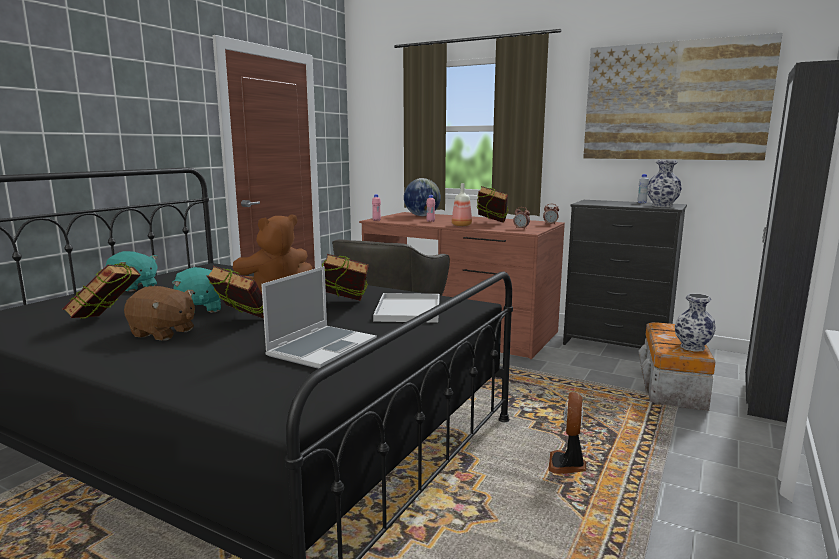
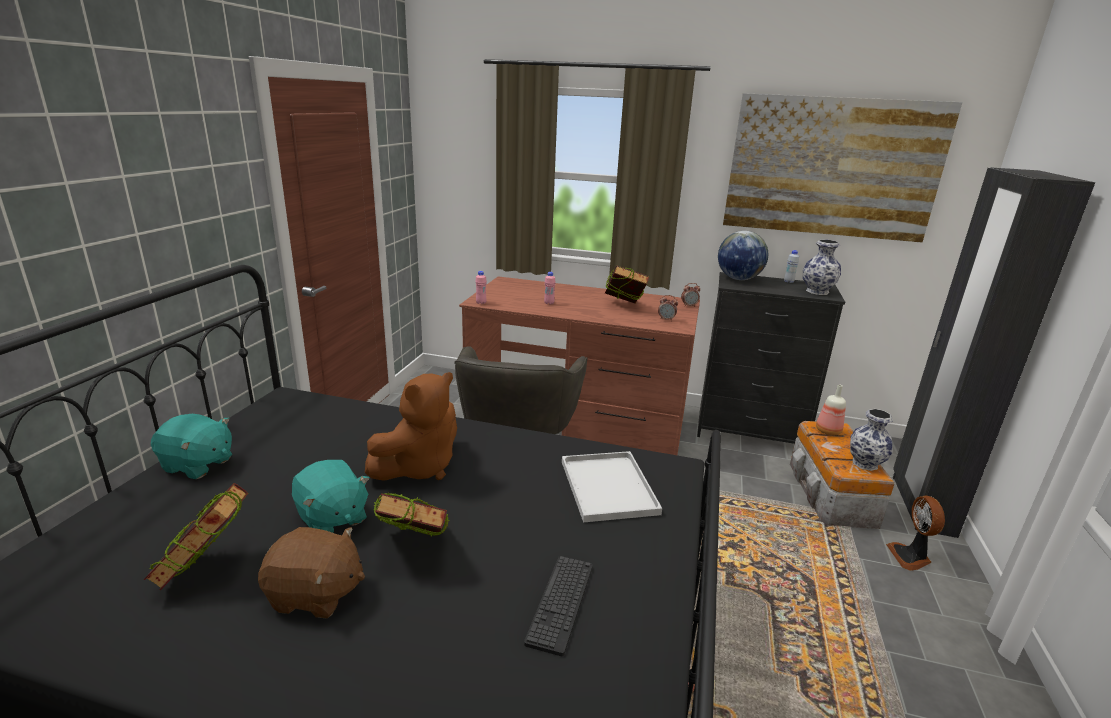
camera: 15 degrees left, 10 degrees up
laptop [261,266,377,369] -> keyboard [524,556,593,656]
book [322,254,369,301] -> none
globe [404,178,441,216] -> globe moved to [718,231,768,280]
bottle [452,183,472,226] -> bottle moved to [816,384,846,435]
fan [548,392,586,474] -> fan moved to [886,495,945,571]

